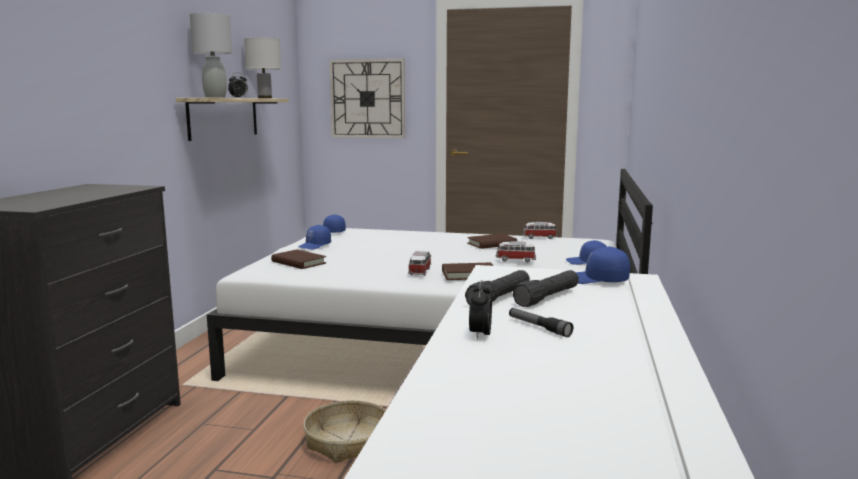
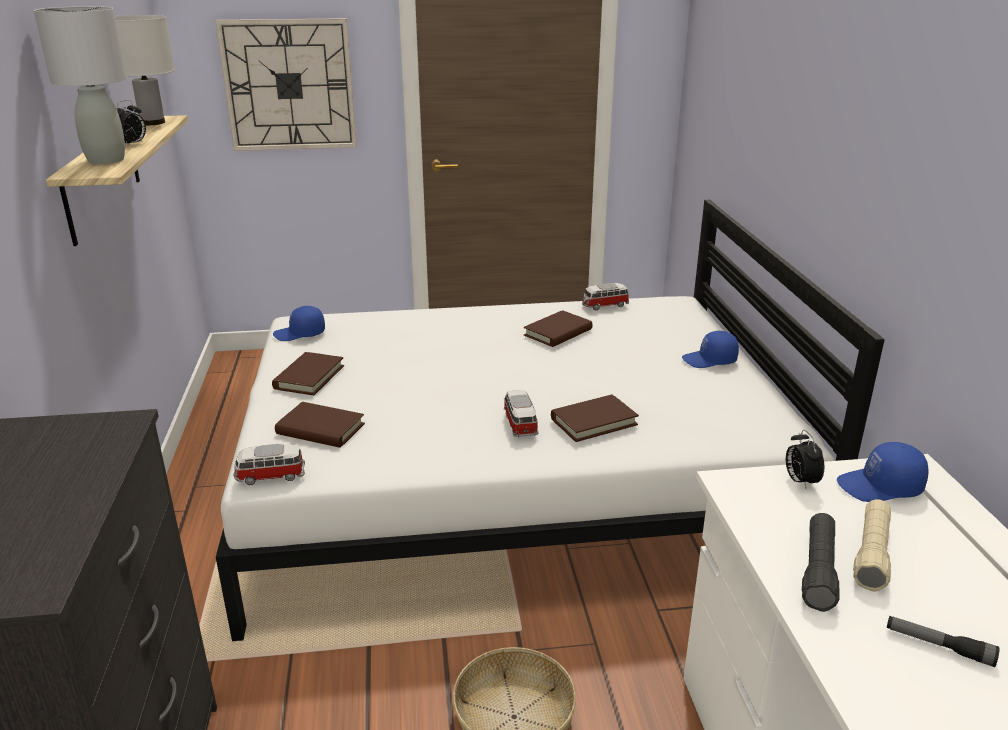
camera: 20 degrees left, 15 degrees up
blue cap [298,225,331,250] -> brown book [272,352,344,395]
alarm clock [469,280,492,339] -> alarm clock moved to [786,430,824,489]
toy car [496,241,536,262] -> toy car moved to [234,444,305,485]
black flashlight [513,270,579,307] -> beige flashlight [853,499,891,592]

